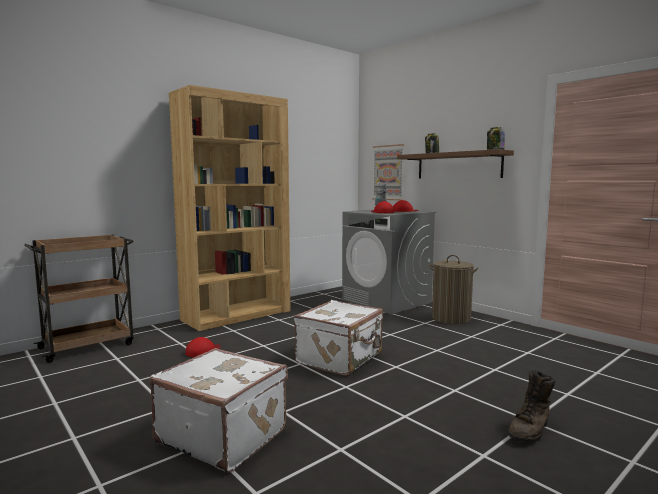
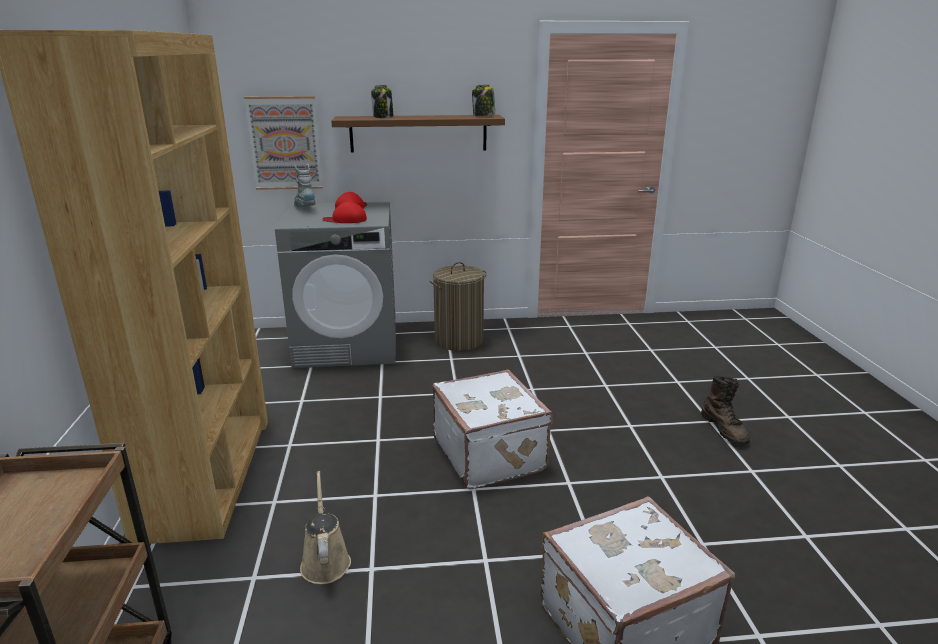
camera: 55 degrees left, 15 degrees up
red cap [186,337,221,357] -> beige watering can [300,471,351,584]

